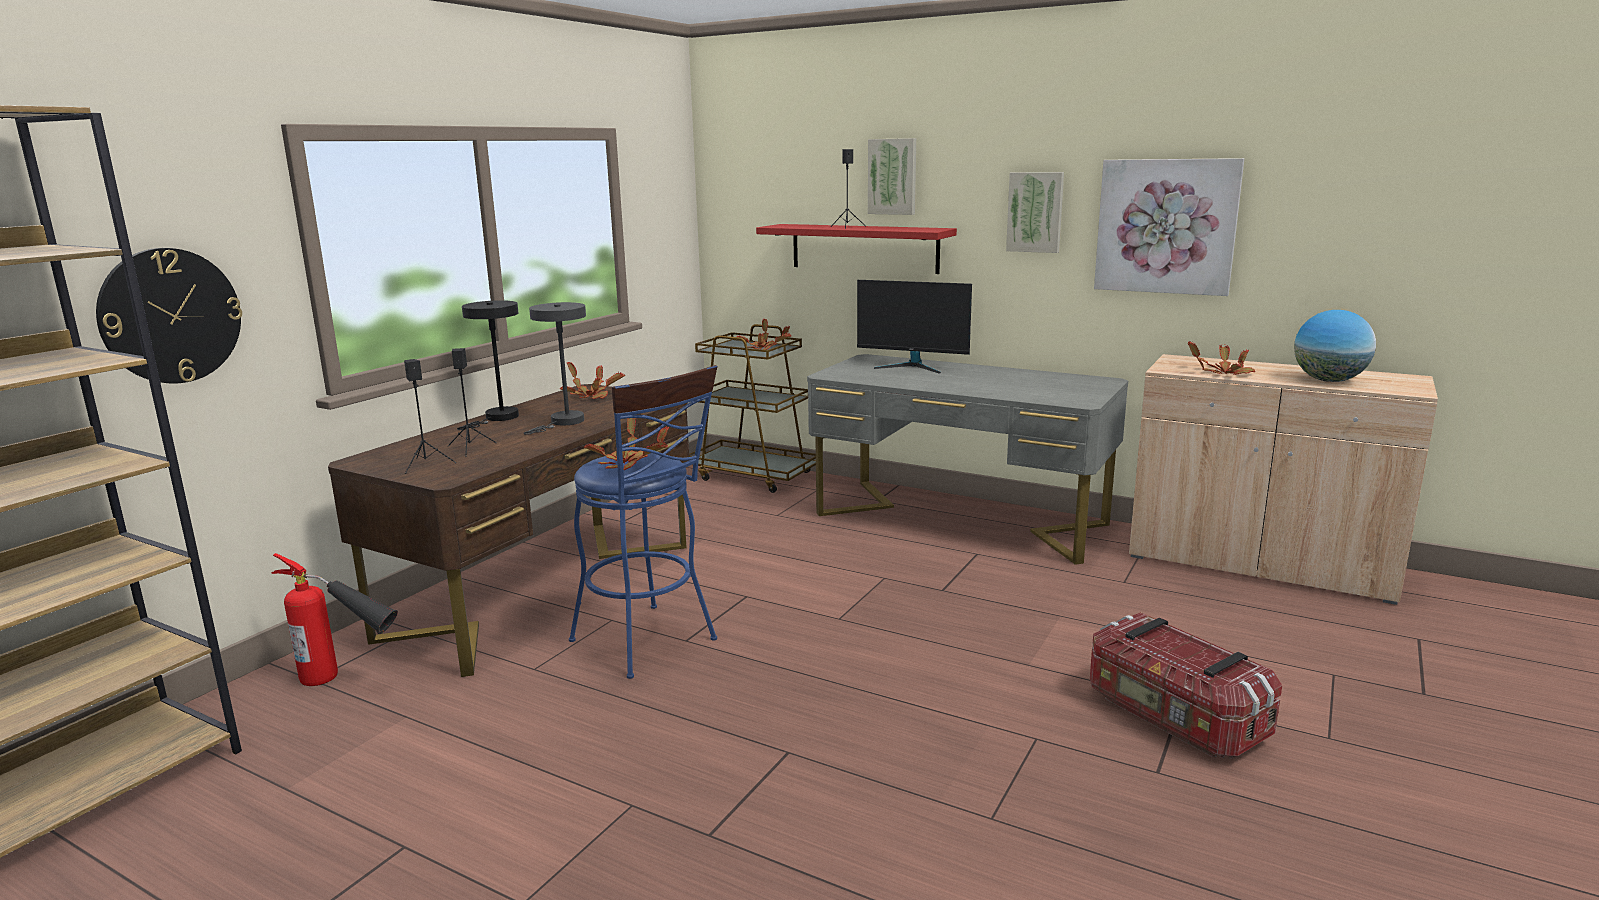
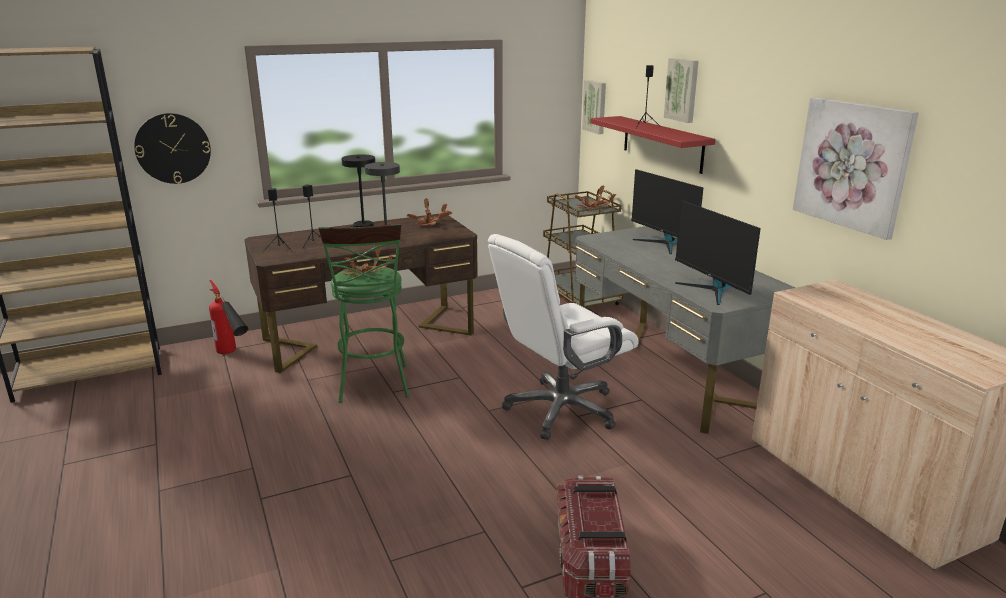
camera: 35 degrees right, 5 degrees up
blue stool [569,365,717,679] -> green stool [319,223,409,403]
picture [1006,172,1064,253] -> picture moved to [582,80,606,134]
potted plant [1188,341,1255,375] -> none
globe [1294,310,1376,382] -> none
none -> white office chair [488,234,639,440]
none -> monitor [675,200,761,305]

